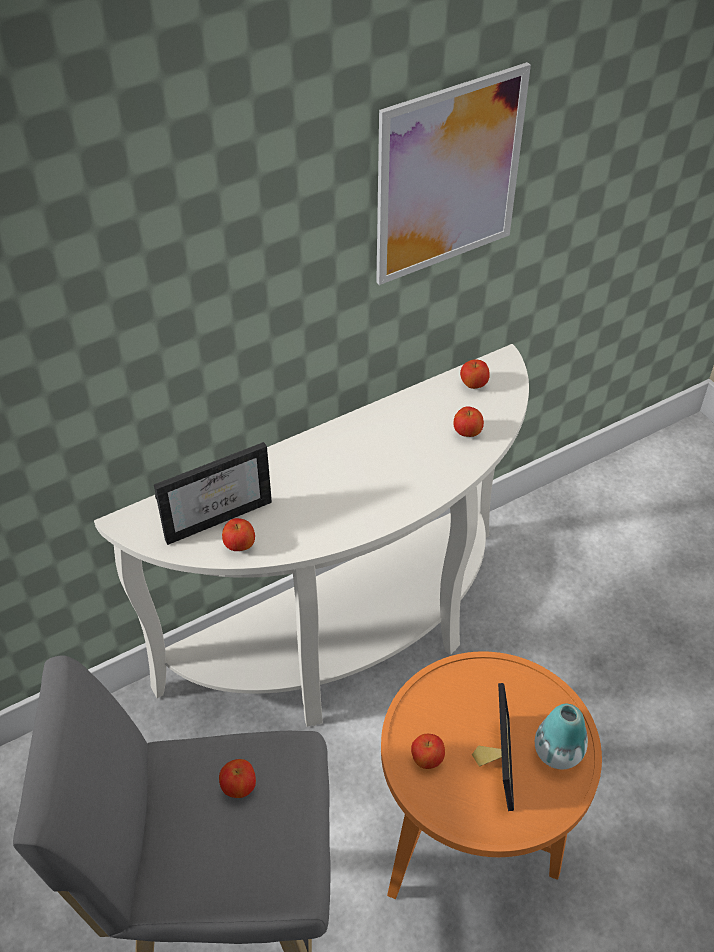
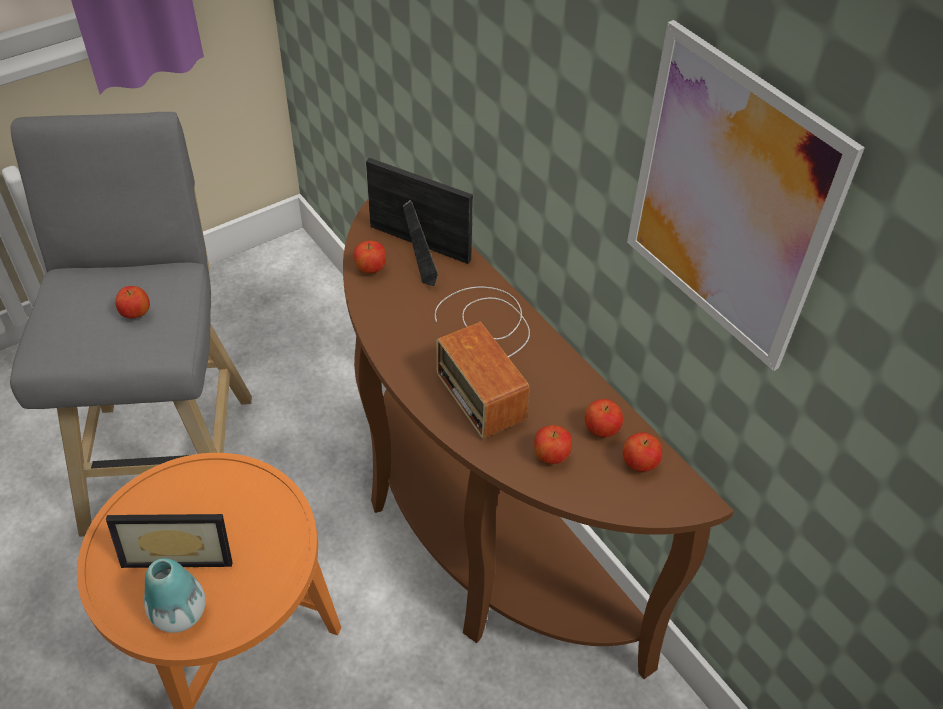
camera: 85 degrees right, 0 degrees up
white console table [94,344,529,727] -> brown console table [343,199,734,679]
picture frame [154,442,272,545] -> picture frame turned 150 degrees clockwise [366,158,473,286]
apple [411,734,445,769] -> apple moved to [585,399,623,437]
none -> radio [435,287,530,439]

